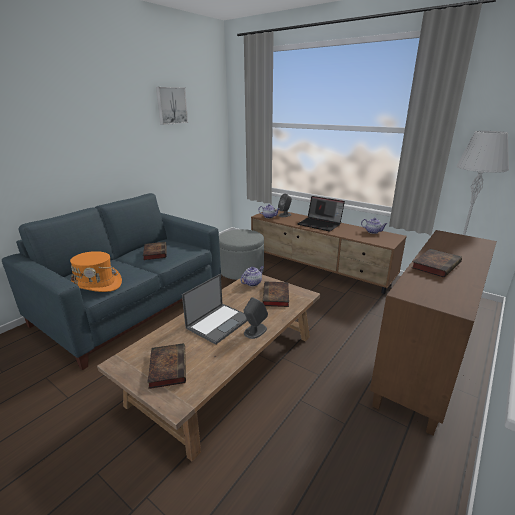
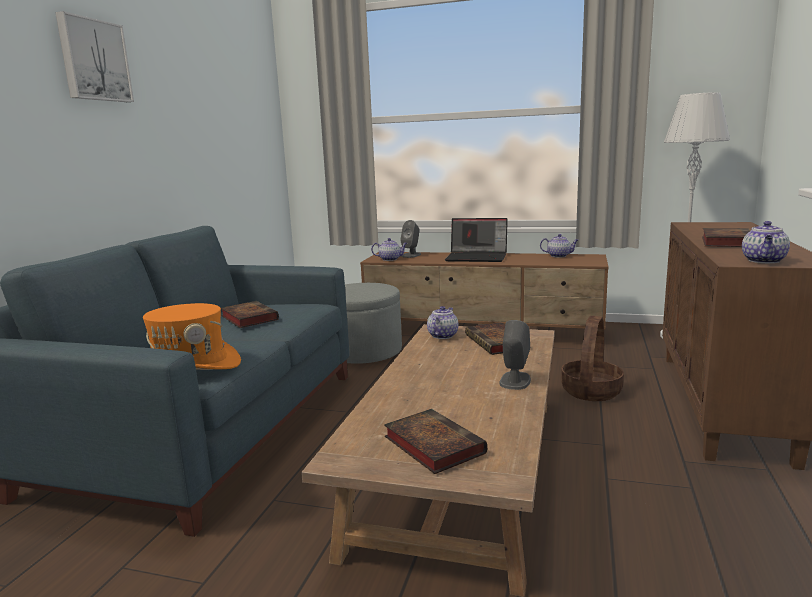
camera: 20 degrees left, 10 degrees down
picture [156,87,188,125] -> picture moved to [55,11,134,102]
laptop [182,274,248,345] -> none
none -> basket [561,316,624,401]
none -> teapot [742,221,790,263]

